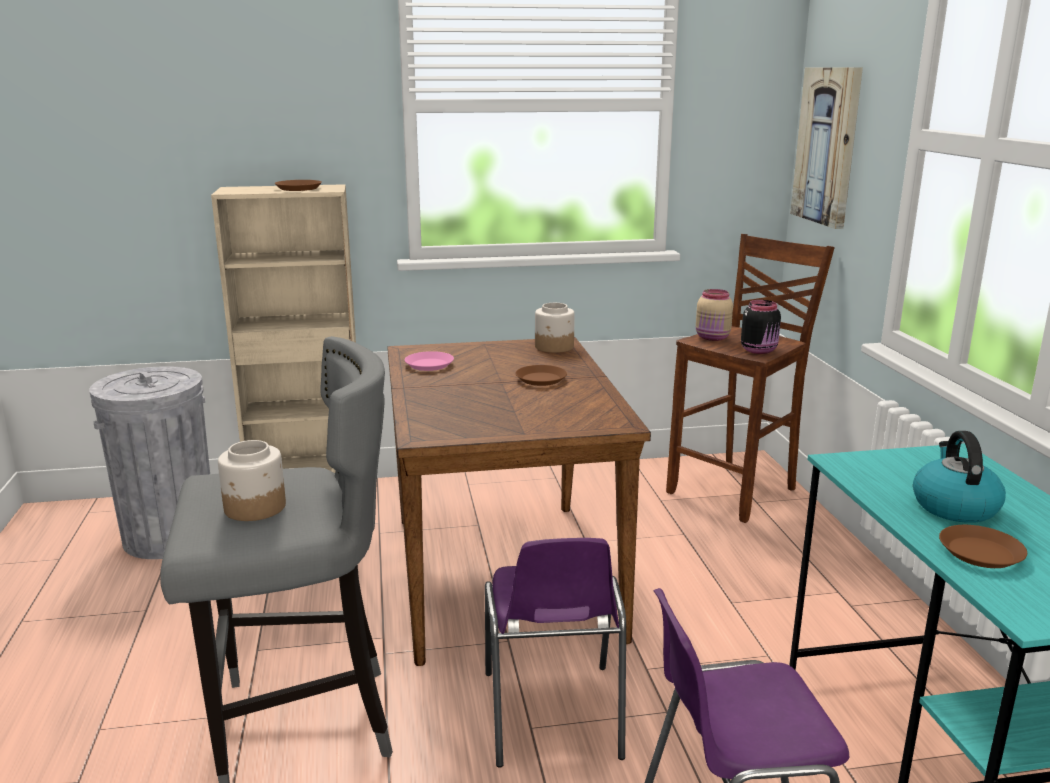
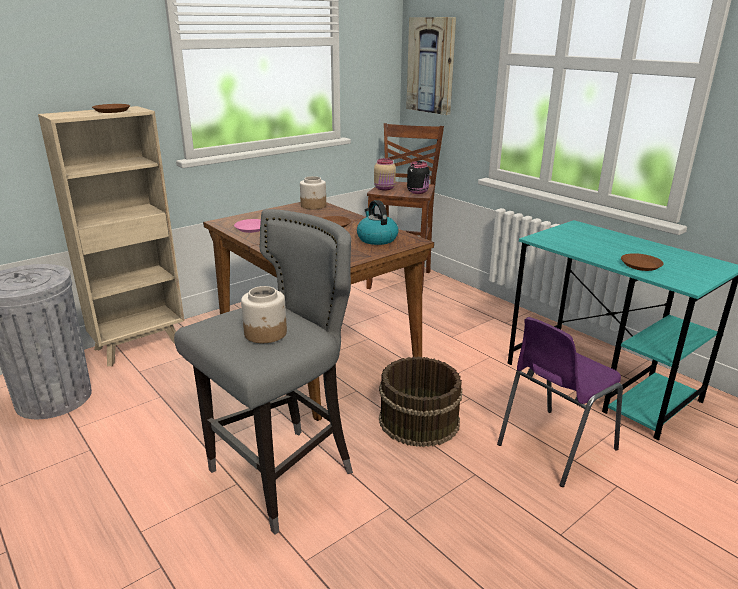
camera: 30 degrees left, 5 degrees up
purple chair [485,538,626,768] -> brown bucket [379,356,462,447]
kettle [913,431,1006,523] -> kettle moved to [357,200,398,245]

